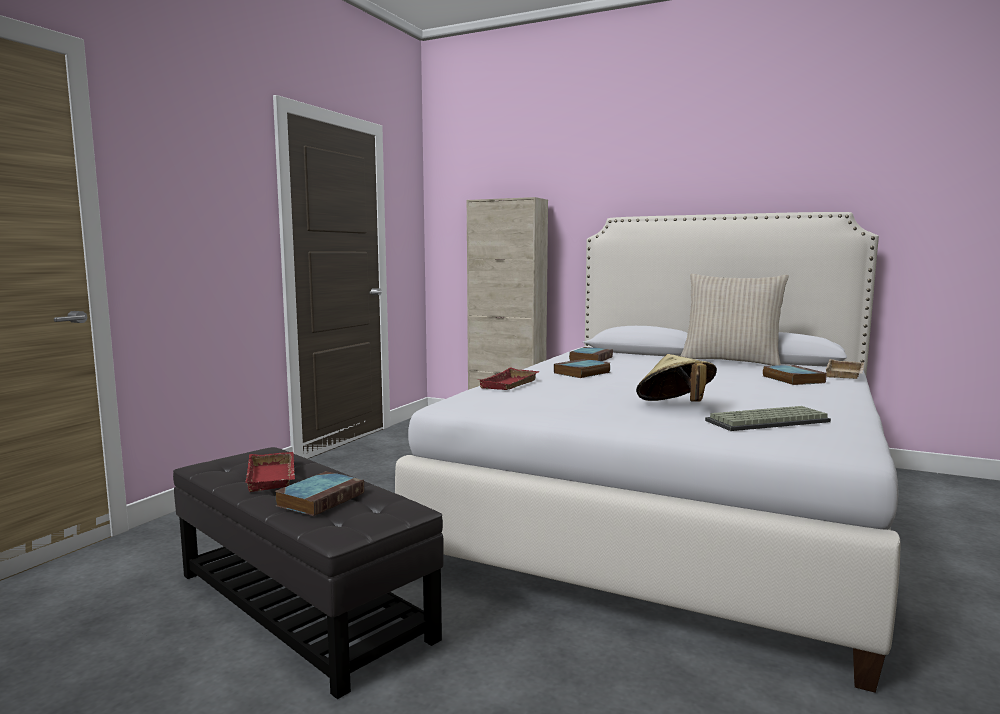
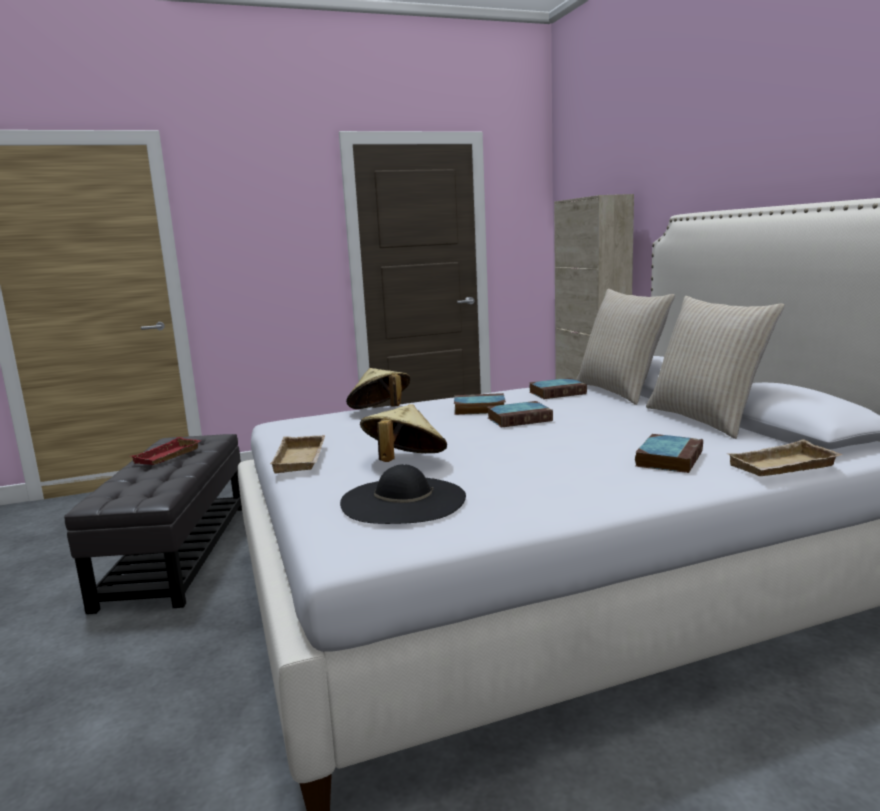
camera: 45 degrees right, 5 degrees up
book [275,471,364,516] -> book moved to [488,401,553,428]
red tray [480,368,540,390] -> beige hat [346,368,410,409]
keyboard [705,406,831,431] -> black hat [340,464,466,524]
none -> beige tray [270,435,325,473]
none -> beige pillow [576,289,675,405]

